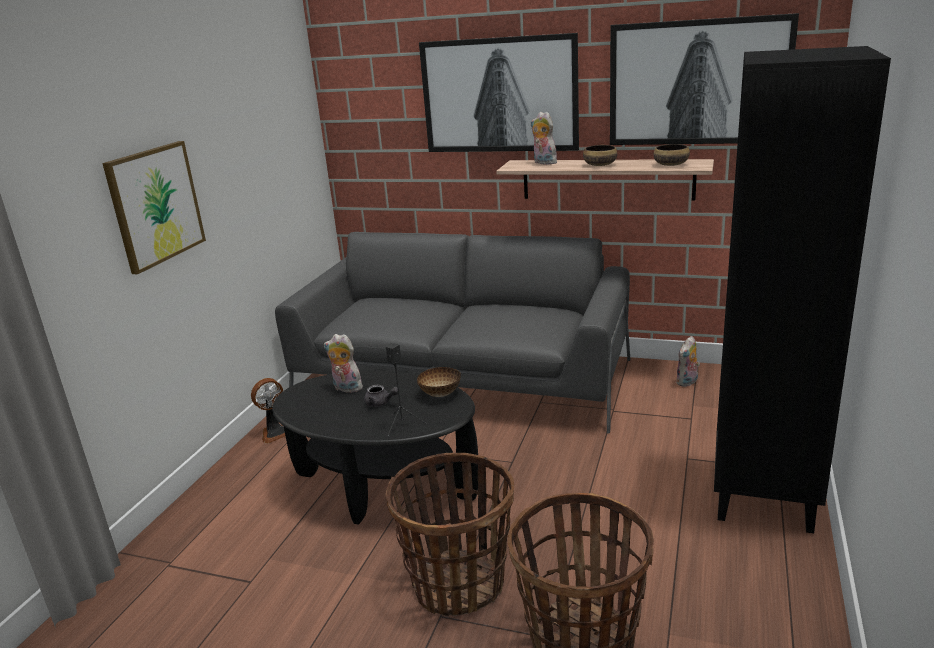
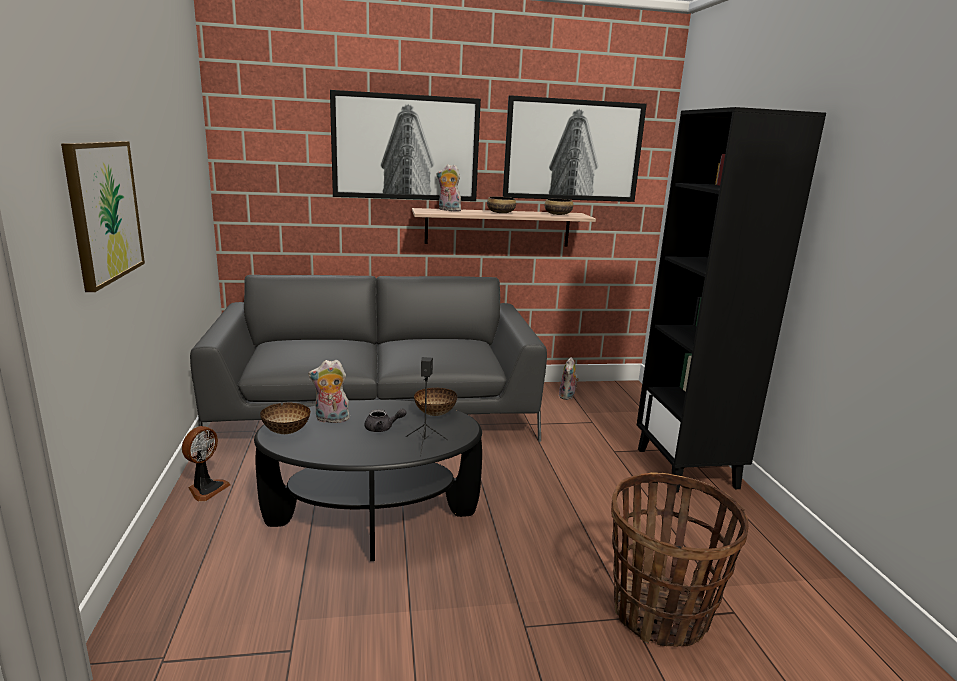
camera: 30 degrees left, 5 degrees down
basket [386,453,514,617] -> none
none -> bowl [260,403,311,434]

